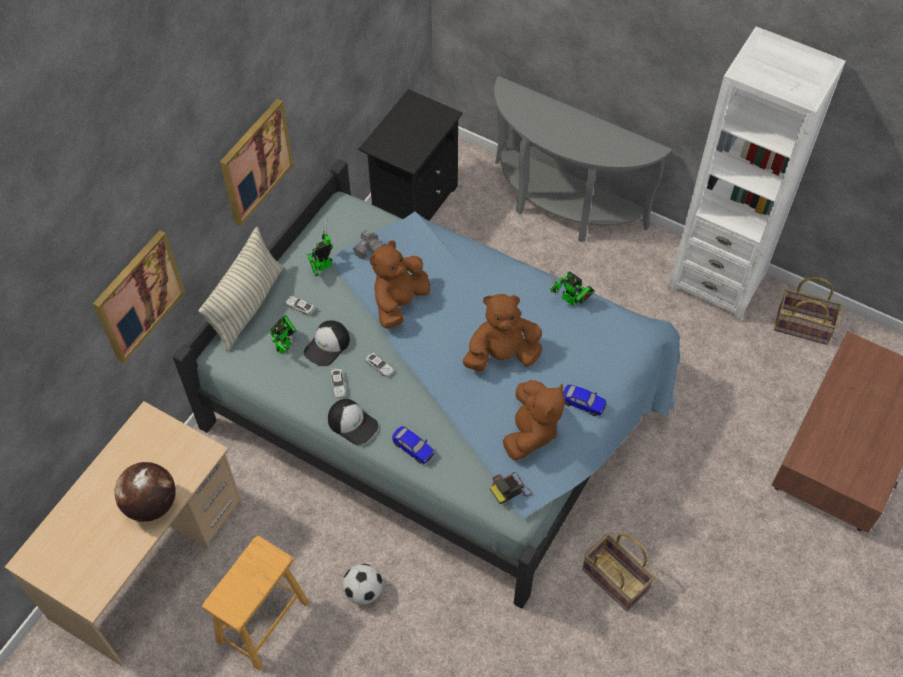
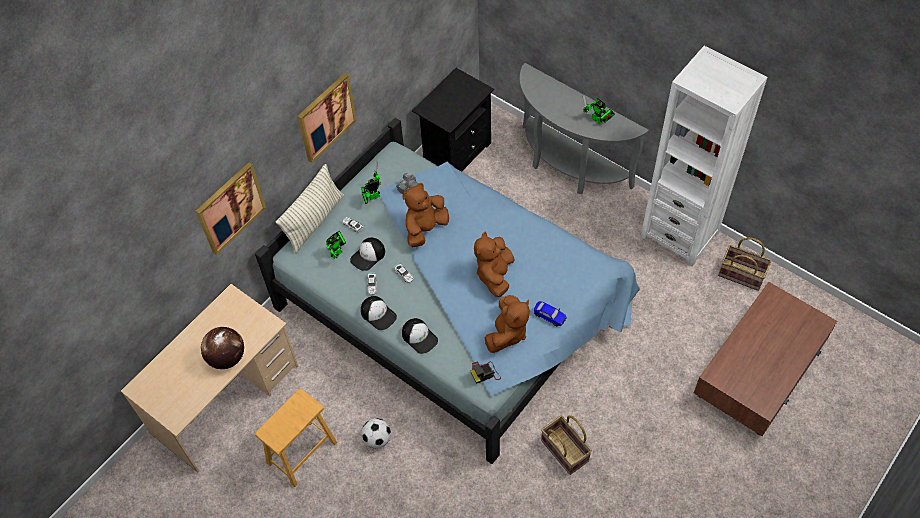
camera: 10 degrees right, 0 degrees up
toy car [392,426,435,464] -> cap [402,318,438,354]
brown plush toy [462,294,543,371] -> brown plush toy turned 75 degrees counterclockwise [474,232,515,297]
toy robot [550,271,595,306] -> toy robot moved to [583,95,615,124]

